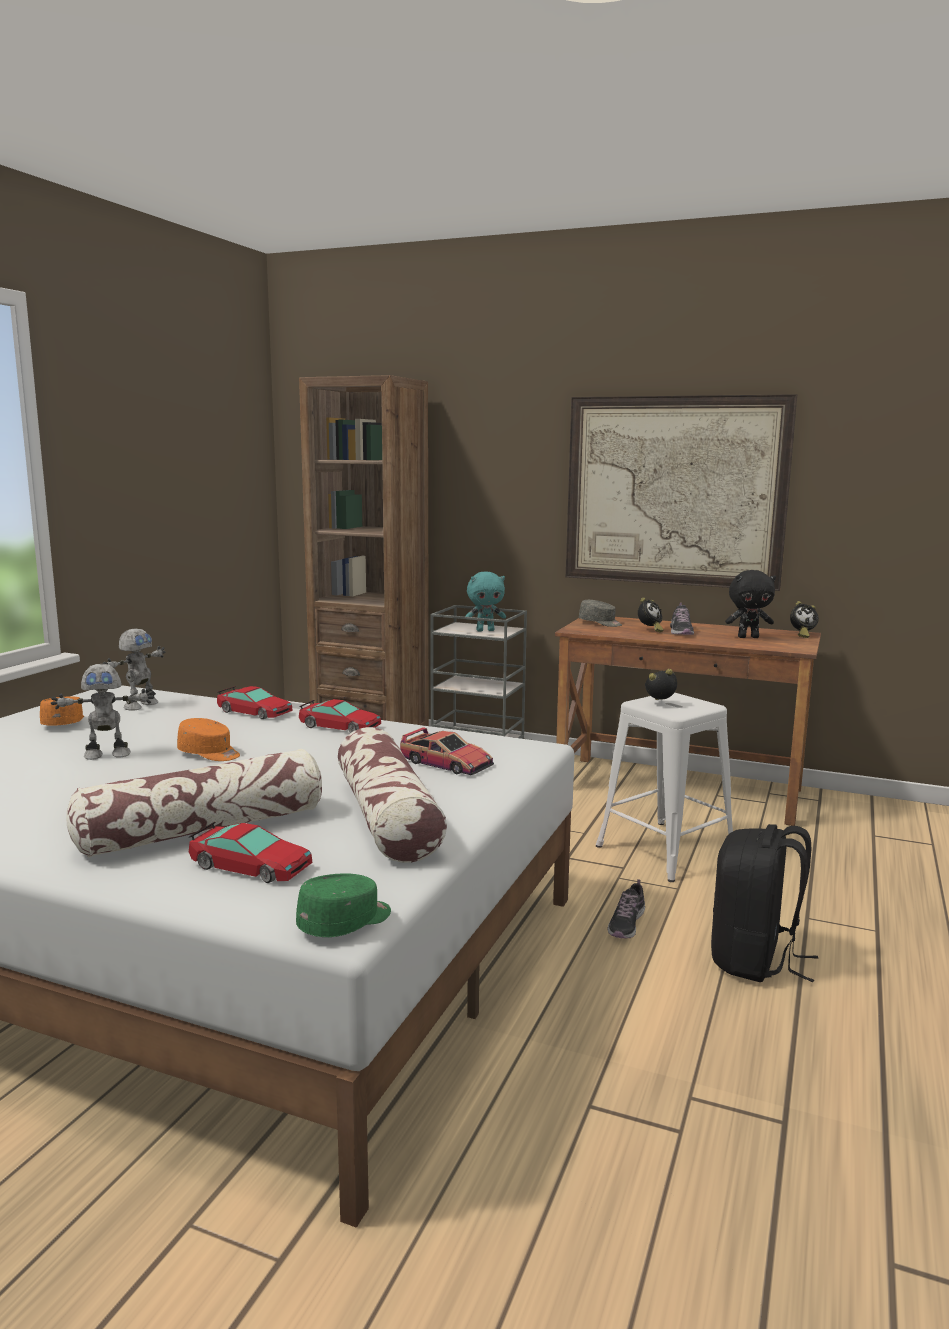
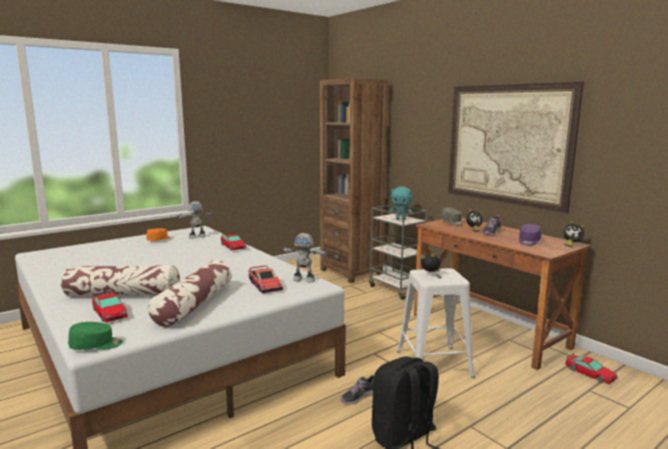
camera: 30 degrees right, 0 degrees up
toy robot [51,664,154,760] -> toy robot moved to [281,233,329,283]
orange cap [177,718,240,761] -> none
toy car [299,699,381,733] -> toy car moved to [565,353,617,384]
black plush toy [725,570,776,638] -> purple cap [519,224,541,246]

